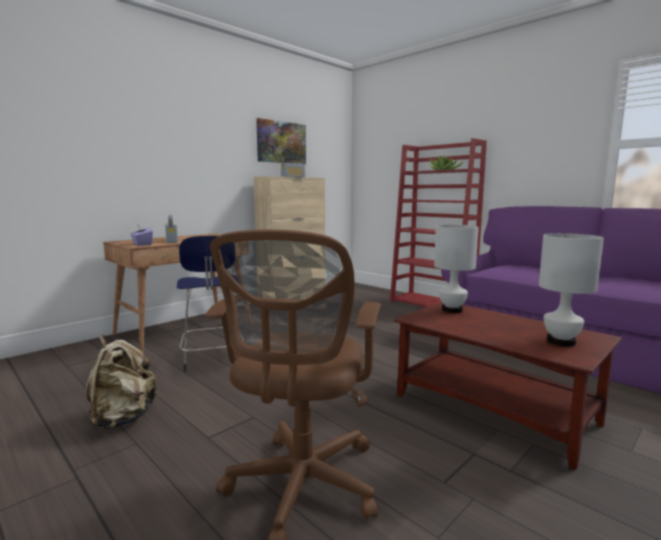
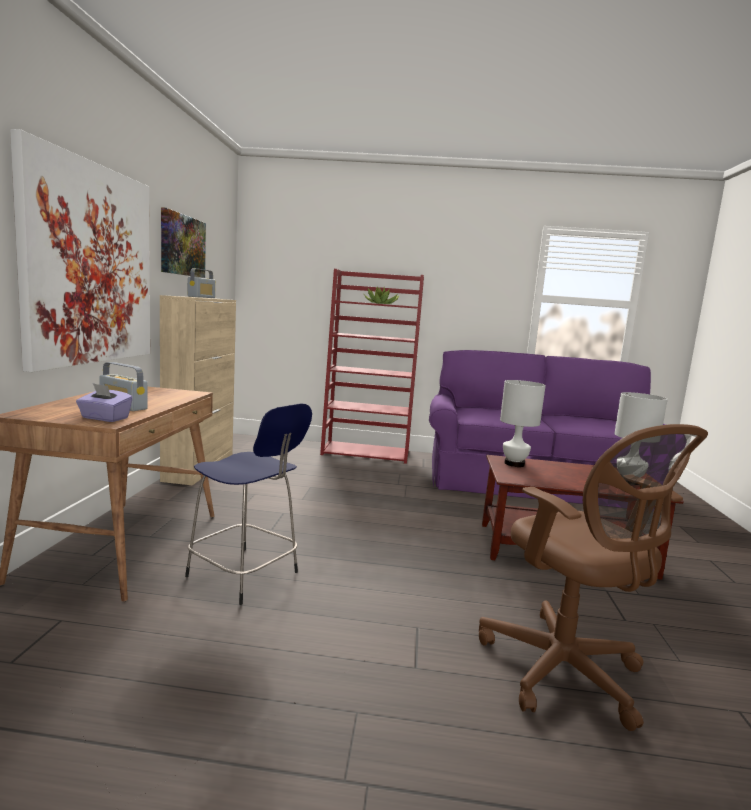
camera: 40 degrees left, 0 degrees up
beige backpack [86,335,159,430] -> none
none -> picture [10,129,150,372]

